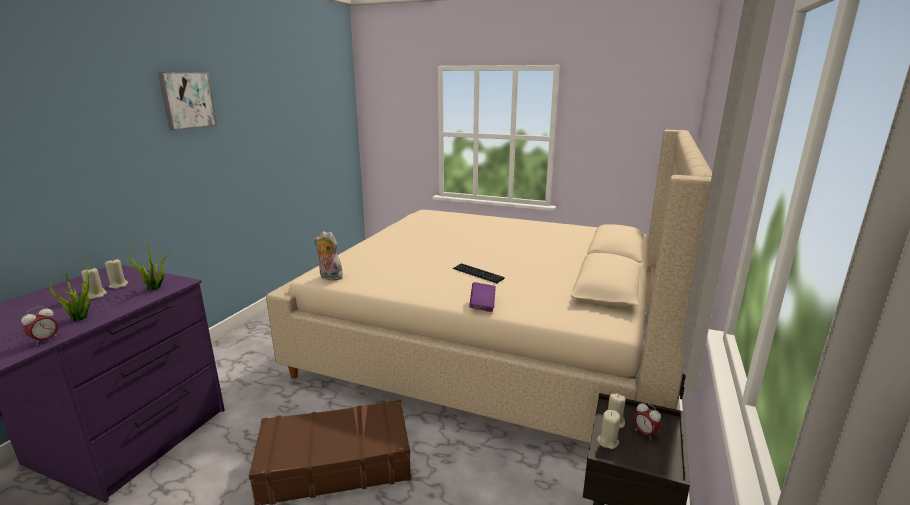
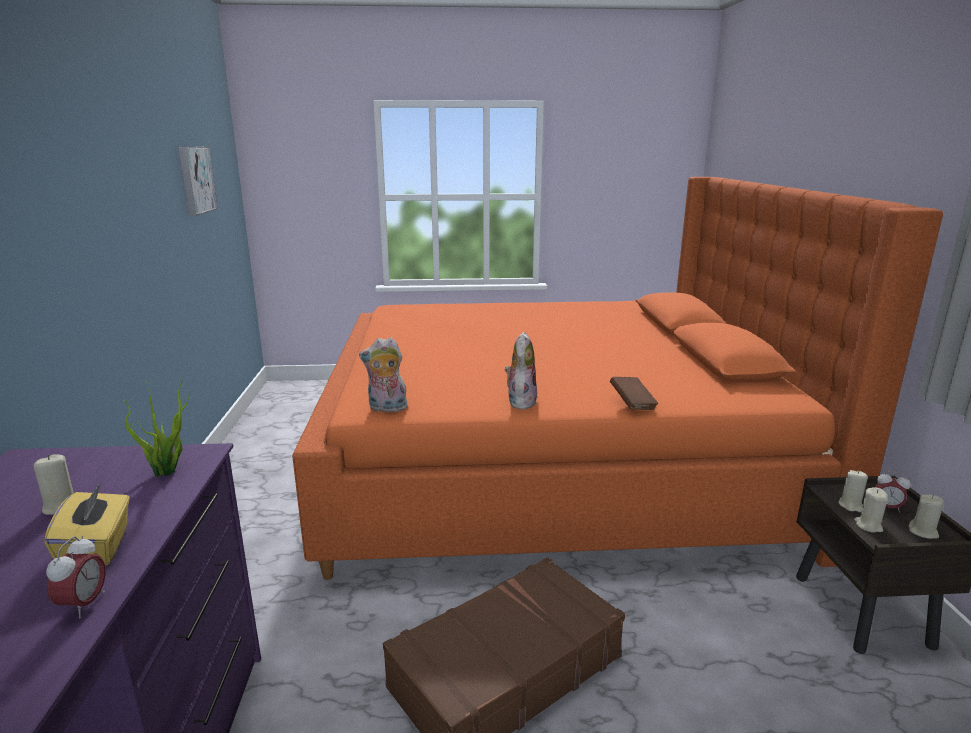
camera: 25 degrees left, 0 degrees up
potted plant [48,257,92,321] -> yellow tissue box [44,482,130,565]
beige candle [105,259,128,289] -> beige candle moved to [909,494,944,539]
picture [158,72,217,130] -> picture moved to [178,147,218,216]
beige bed [266,130,712,443] -> orange bed [292,177,943,580]
keyboard [453,263,505,283] -> none
purple book [469,282,496,312] -> brown book [610,377,658,410]
none -> plush toy [505,332,537,409]

